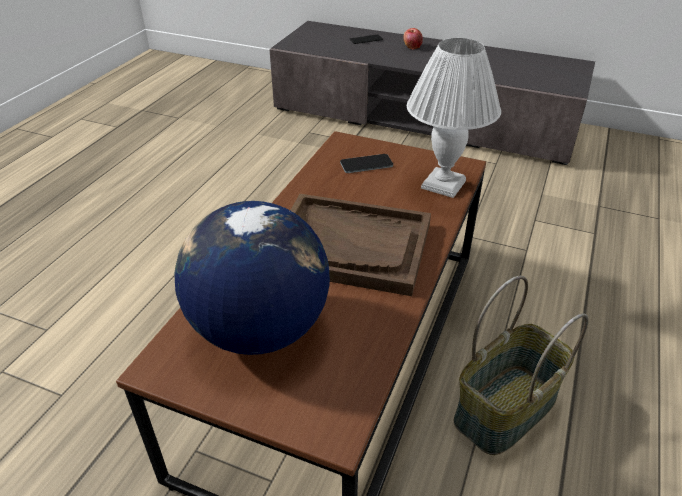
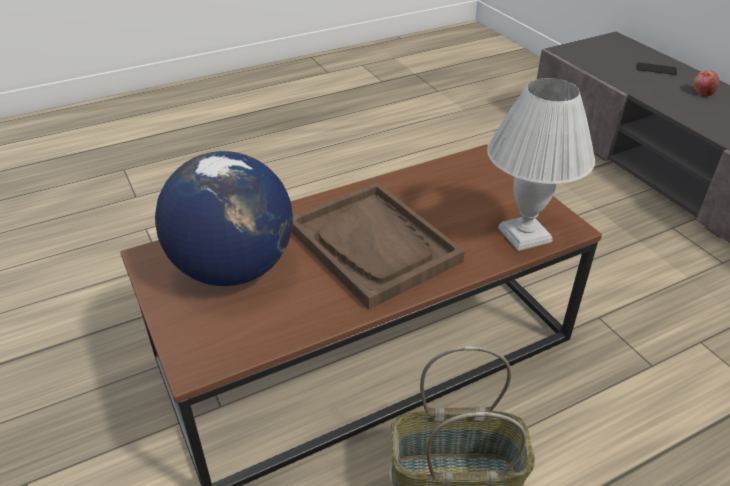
camera: 40 degrees right, 0 degrees up
phone [340,154,393,173] -> none

